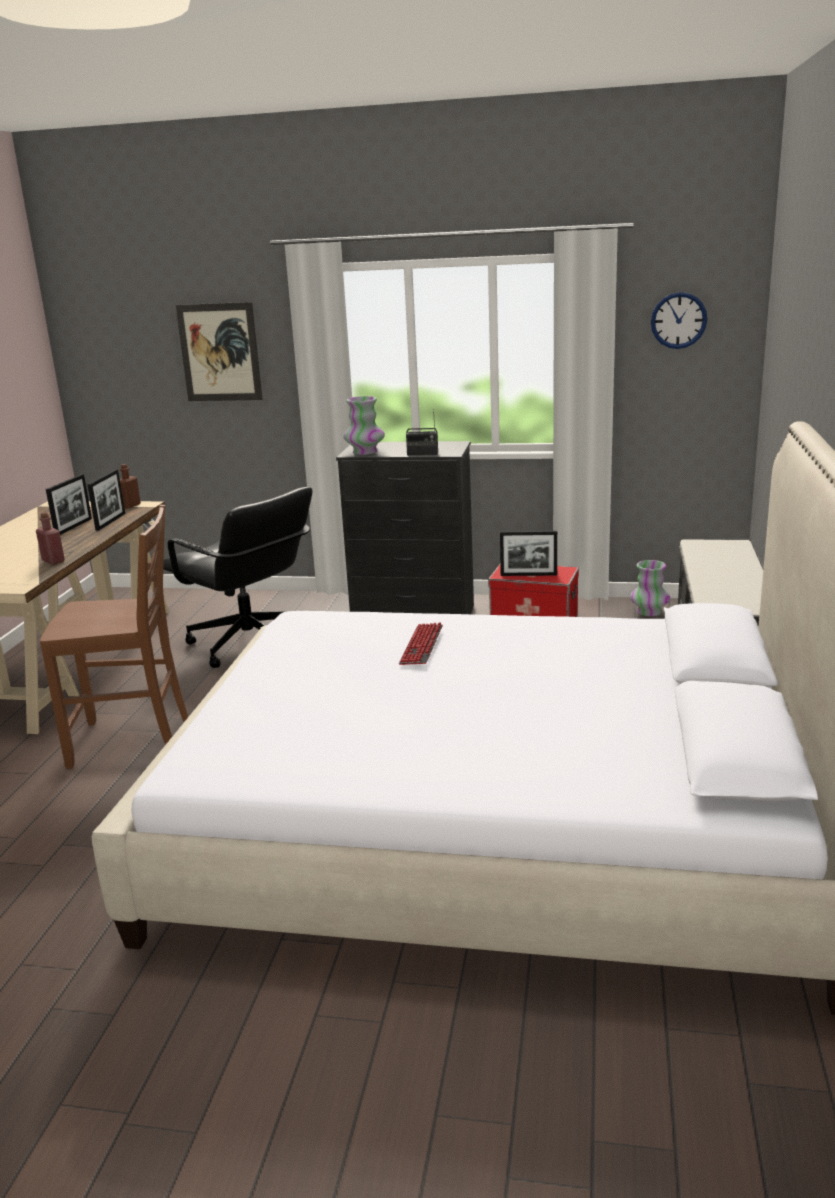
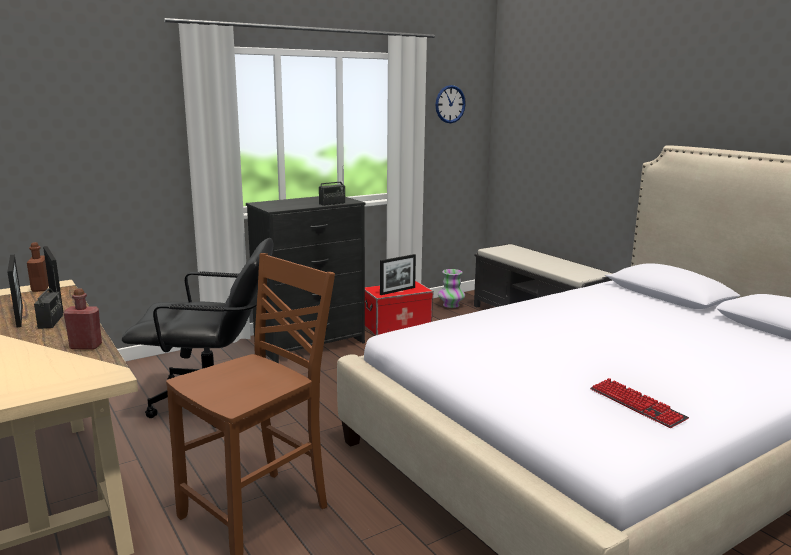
camera: 45 degrees left, 5 degrees down
picture [176,302,263,401] -> none
vase [343,396,385,455] -> none
keyboard [399,622,443,665] -> keyboard moved to [590,378,689,428]
none -> radio [34,268,63,329]

